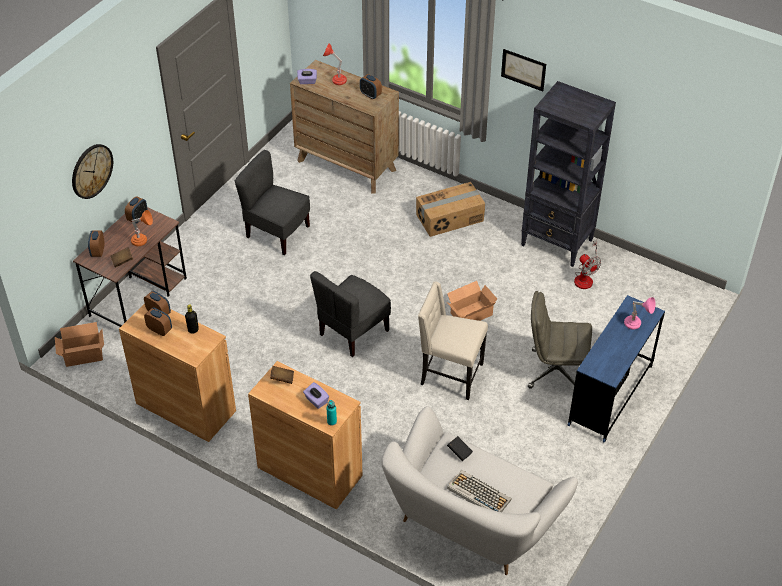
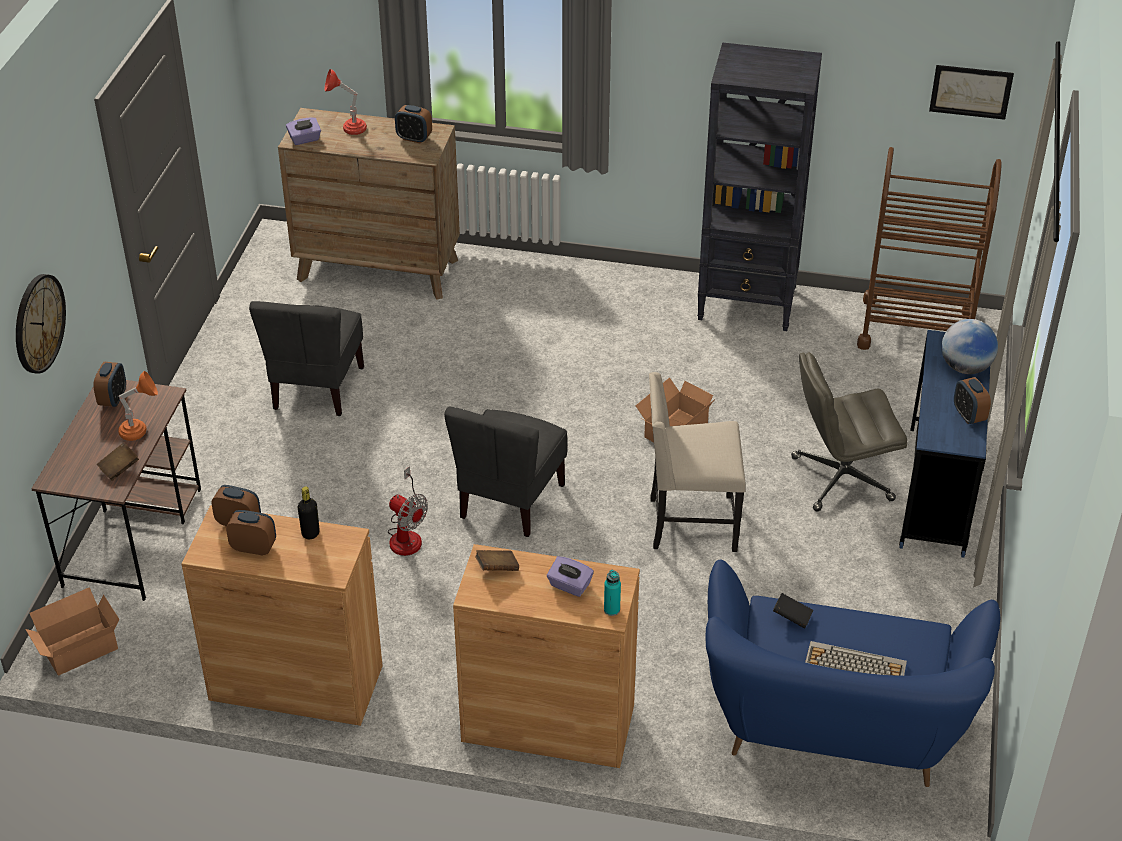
camera: 20 degrees left, 5 degrees down
alarm clock [88,230,105,257] -> alarm clock moved to [954,377,991,424]
grey chair [235,150,310,255] -> grey chair turned 90 degrees counterclockwise [249,301,364,416]
white sofa [381,406,578,575] -> blue sofa [705,560,1001,787]
cardboard box [416,182,485,237] -> none
picture [501,49,546,91] -> picture moved to [929,65,1014,120]
fan [574,240,601,289] -> fan moved to [388,466,428,556]
pink table lamp [624,297,656,330] -> globe [941,319,998,374]
none -> brown cart [857,147,1002,350]

